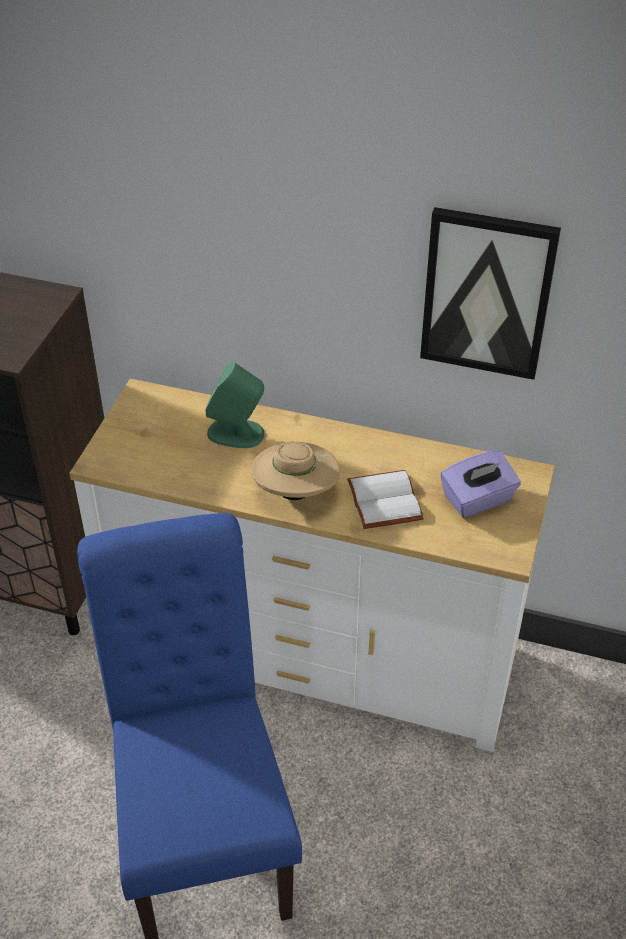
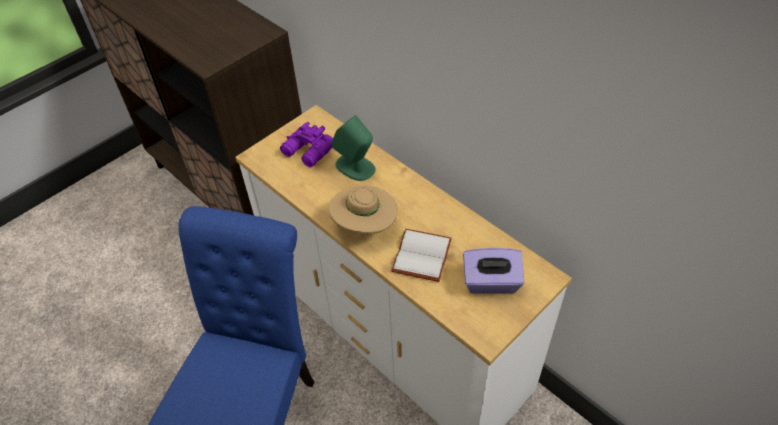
camera: 30 degrees right, 5 degrees up
picture [420,207,561,380] -> none
none -> purple binoculars [280,122,333,167]

